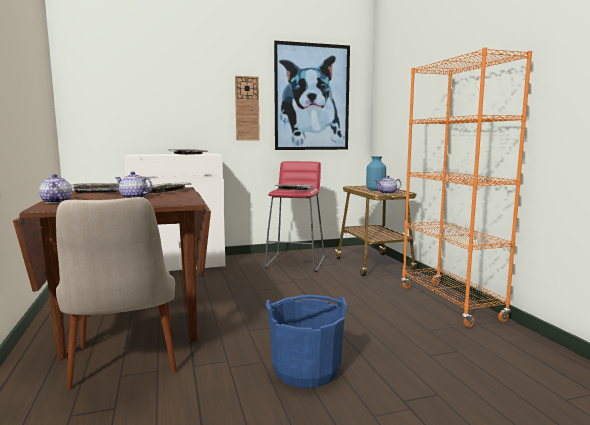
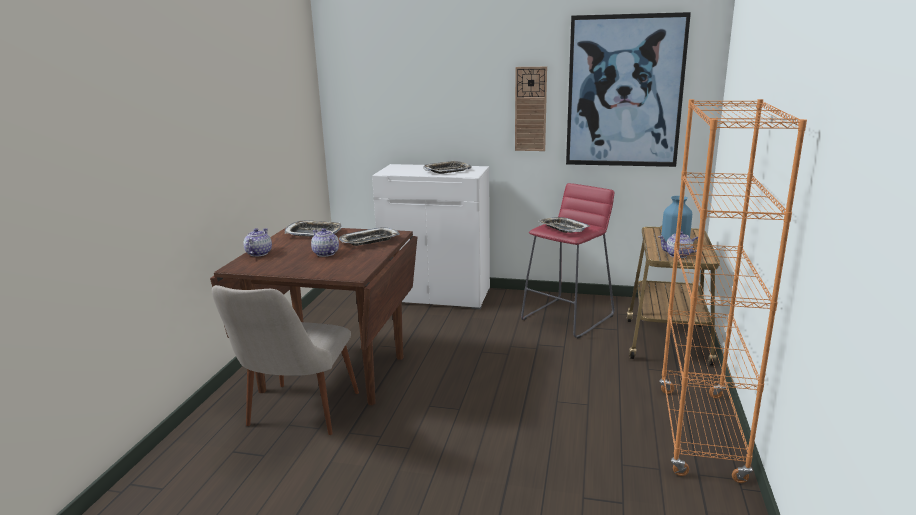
camera: 30 degrees right, 10 degrees up
blue bucket [266,295,347,388] -> none

